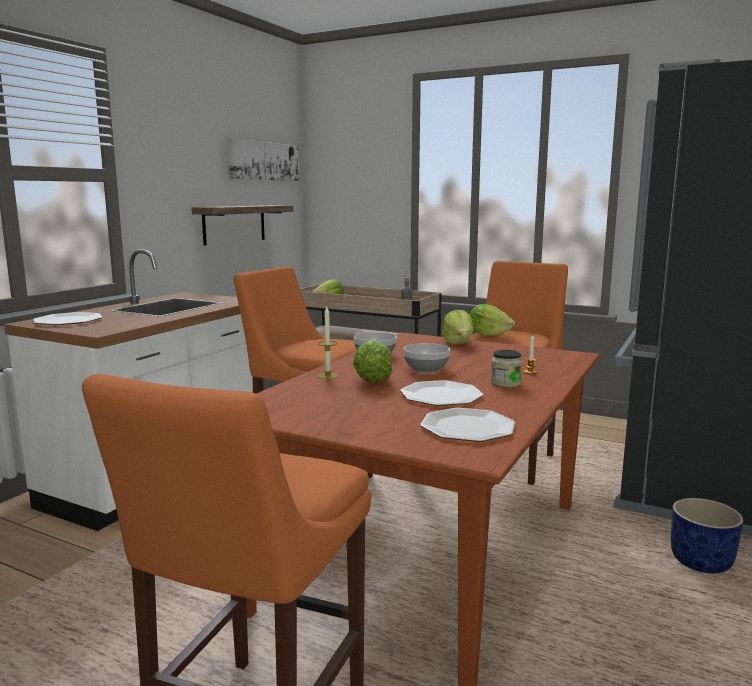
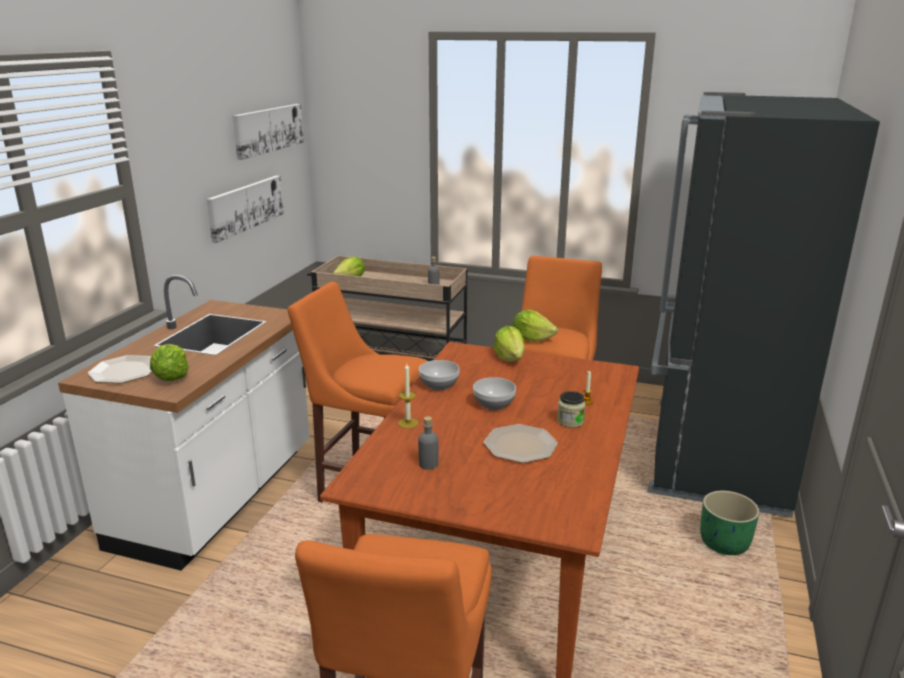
camera: 10 degrees left, 10 degrees up
shelf [191,205,294,245] -> picture [206,176,284,243]
lettuce [353,341,393,382] -> lettuce moved to [150,344,189,381]
plate [420,408,515,442] -> none
blue planter [671,498,743,574] -> green planter [700,491,760,555]
none -> grey bottle [418,416,439,470]

